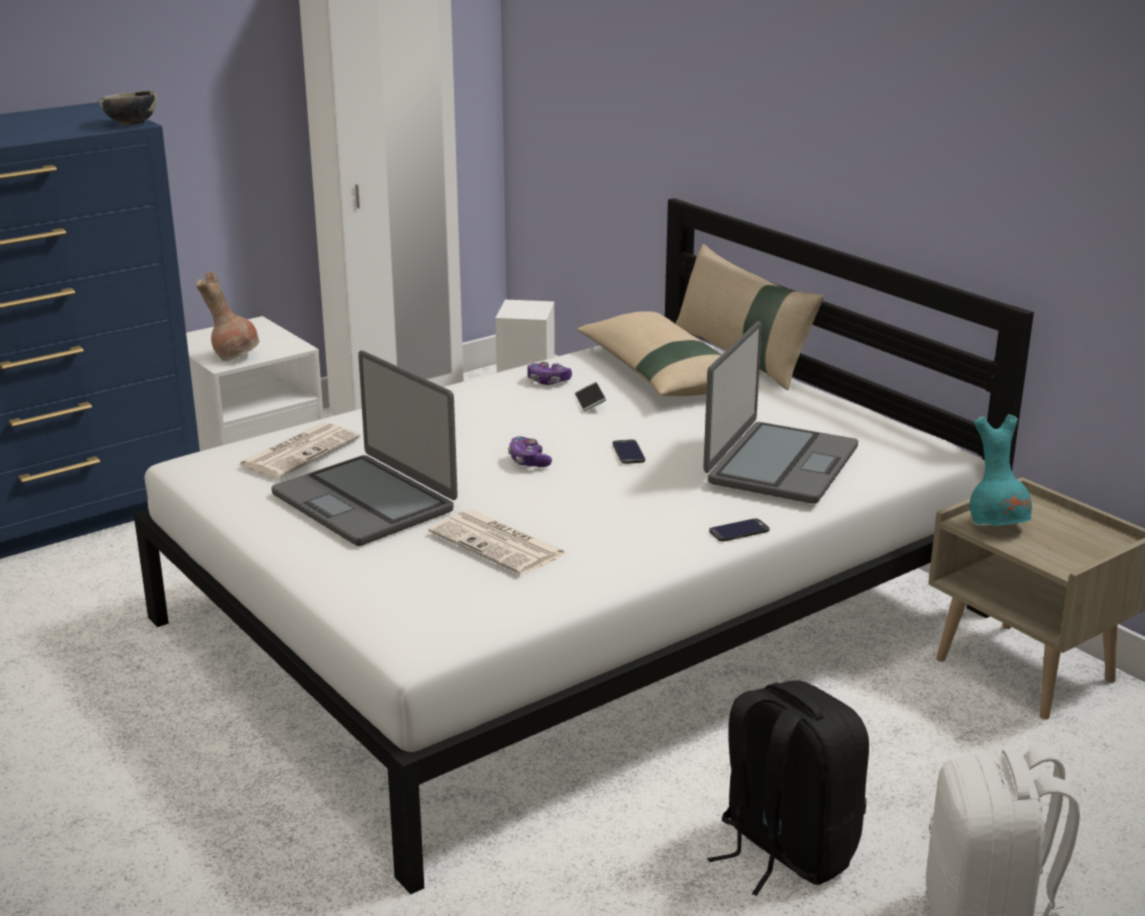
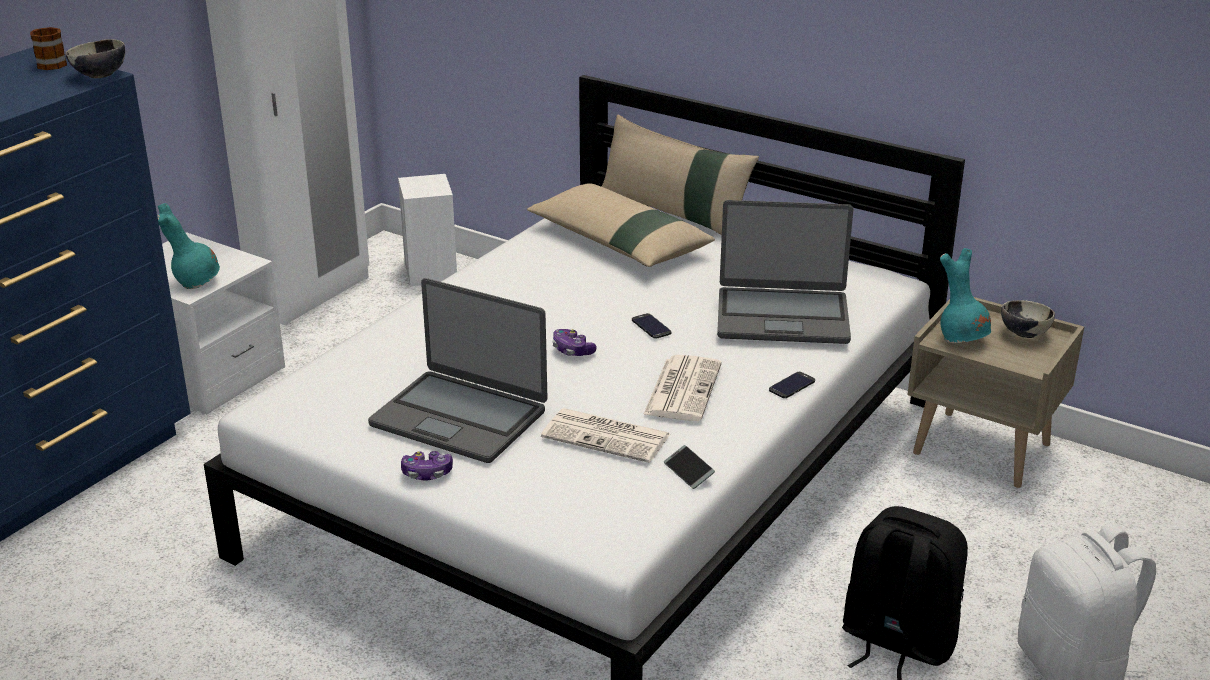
camera: 20 degrees left, 5 degrees up
brown vase [196,272,260,361] -> turquoise vase [157,203,220,289]
newspaper [238,423,361,478] -> newspaper moved to [643,355,722,421]
game controller [527,361,572,385] -> game controller moved to [401,451,453,481]
phone [575,382,606,411] -> phone moved to [664,445,715,489]
laptop [703,321,858,504] -> laptop turned 90 degrees clockwise [717,200,853,344]
none -> mug [30,27,67,70]
none -> bowl [1001,300,1055,338]

